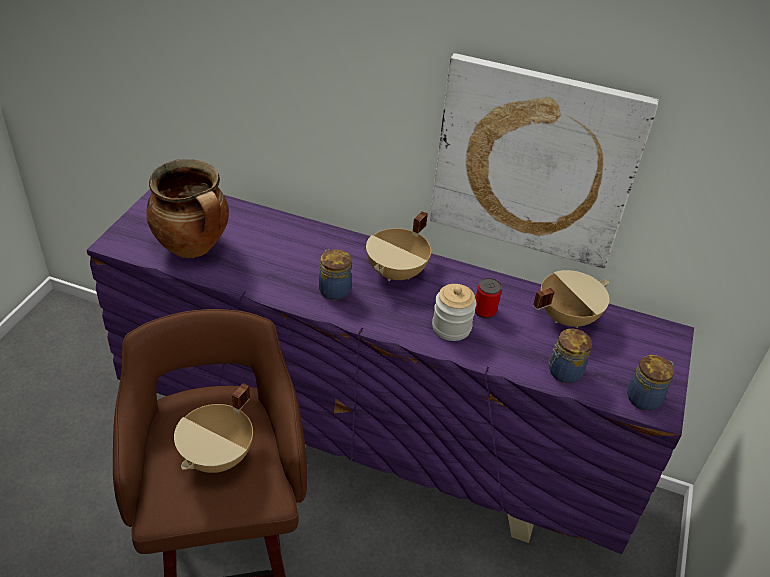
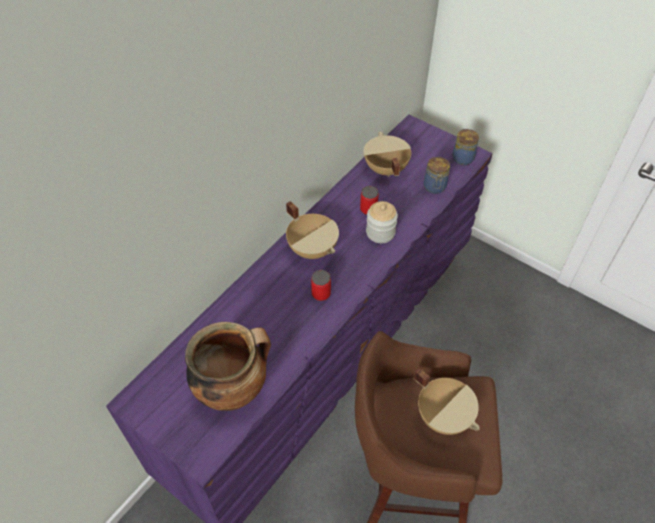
camera: 70 degrees left, 10 degrees up
jar [319,249,352,300] -> can [311,270,331,301]
picture [430,53,659,268] -> none

